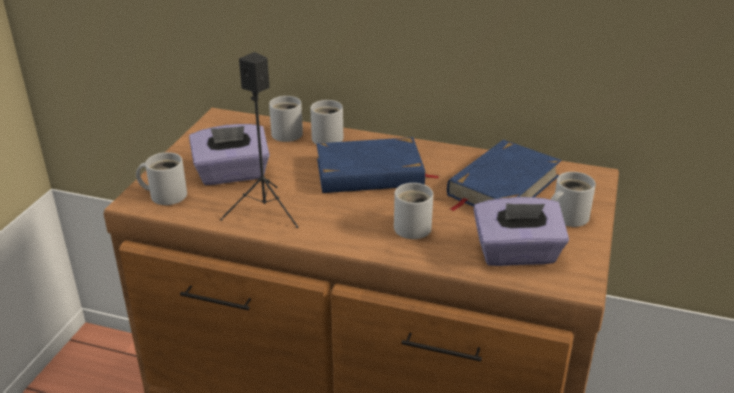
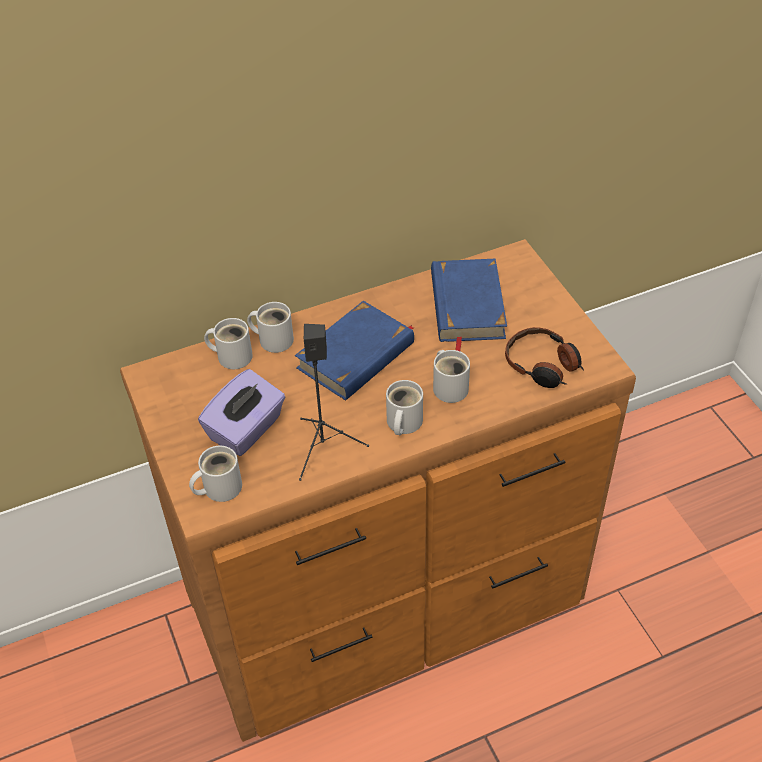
camera: 40 degrees left, 15 degrees up
purple tissue box [473,197,569,266] -> headphones [505,327,584,388]
white mug [551,172,596,227] -> white mug moved to [386,380,423,435]

